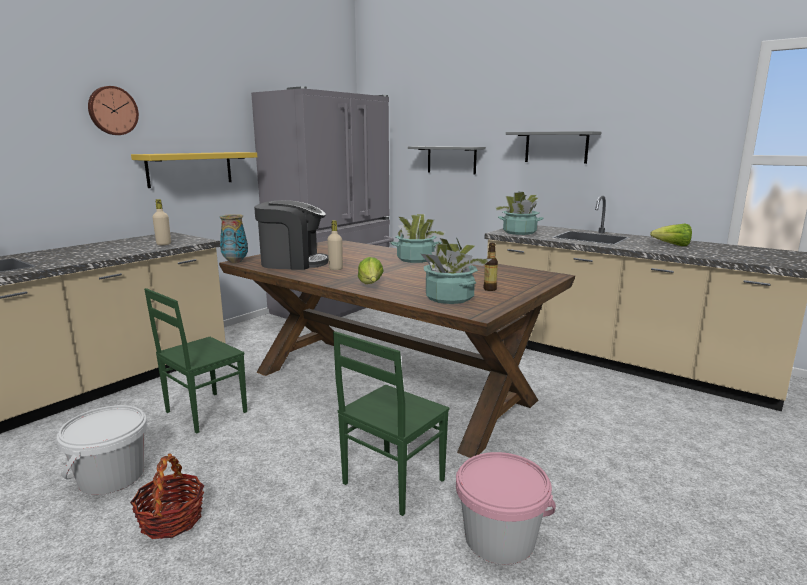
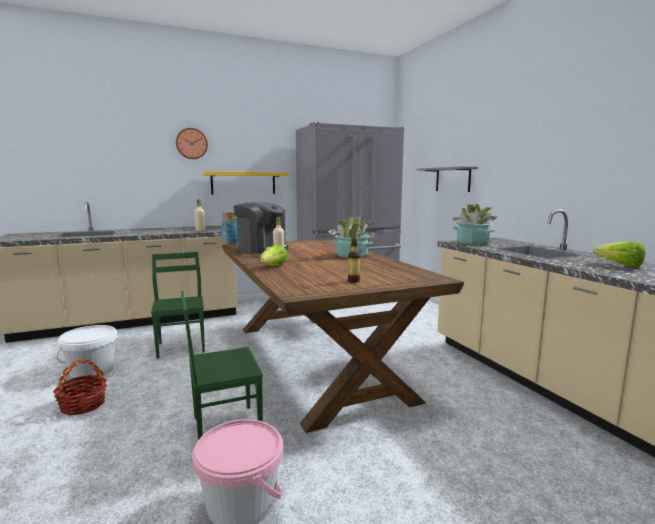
camera: 30 degrees right, 5 degrees down
green chair [144,288,247,434] -> green chair turned 90 degrees clockwise [151,252,205,358]
potted plant [421,238,492,304] -> none
grey shelf [506,131,601,164] -> none

